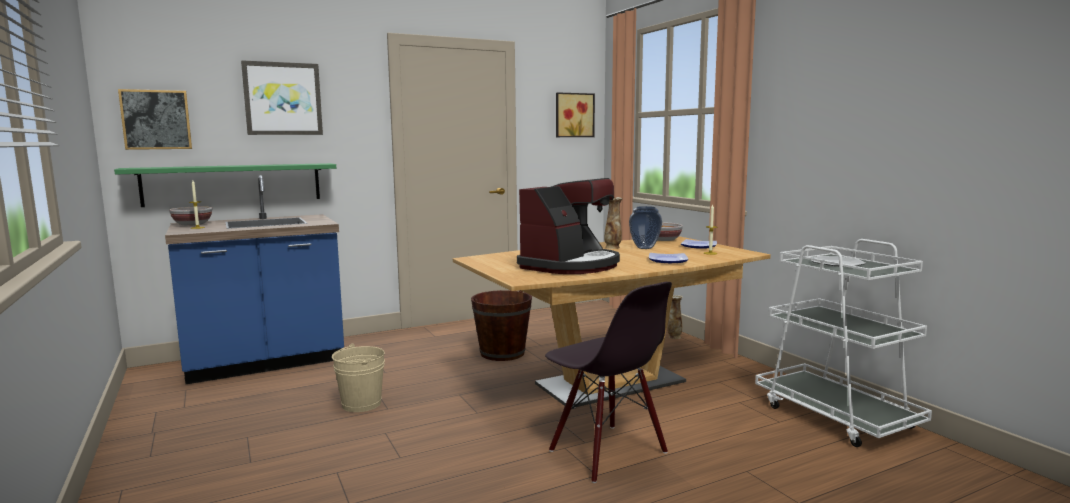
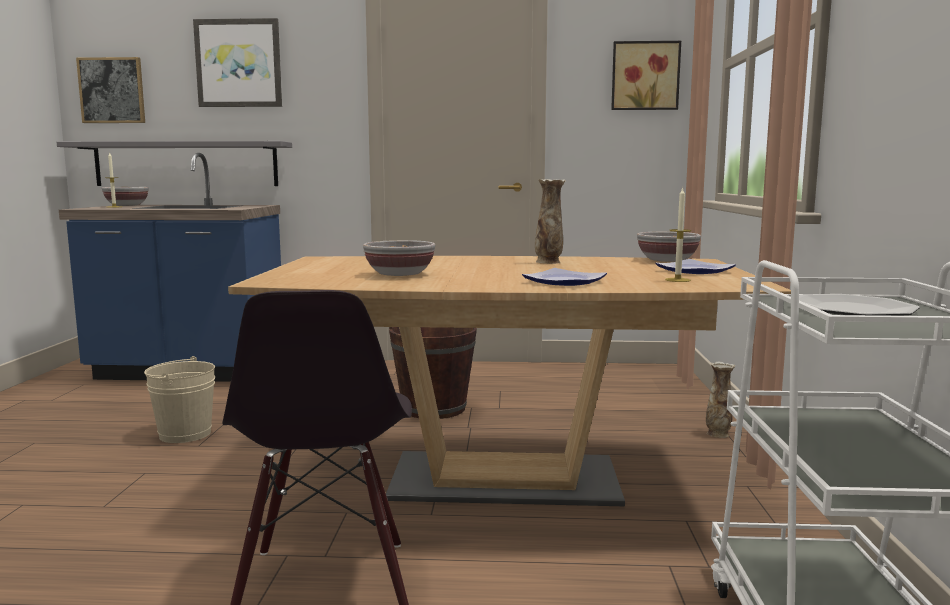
camera: 30 degrees right, 0 degrees up
green shelf [114,163,336,207] -> grey shelf [57,141,292,186]
coffee machine [517,178,620,274] -> bowl [363,240,435,276]
vase [629,206,662,249] -> none

